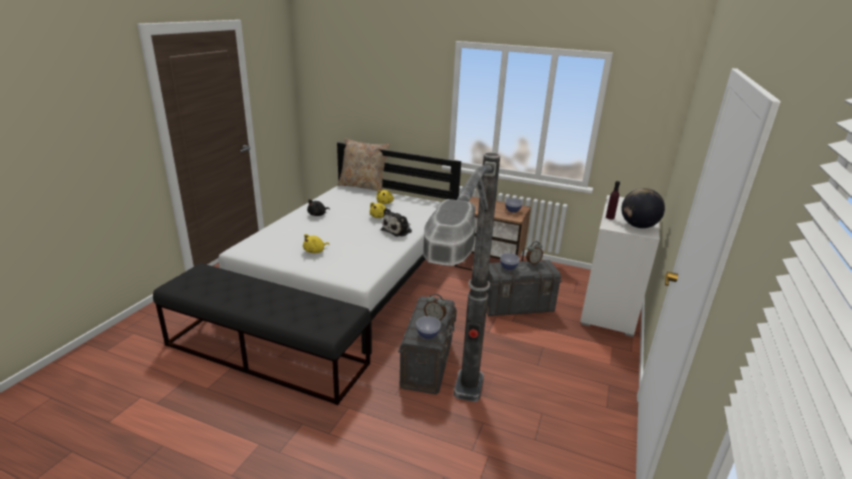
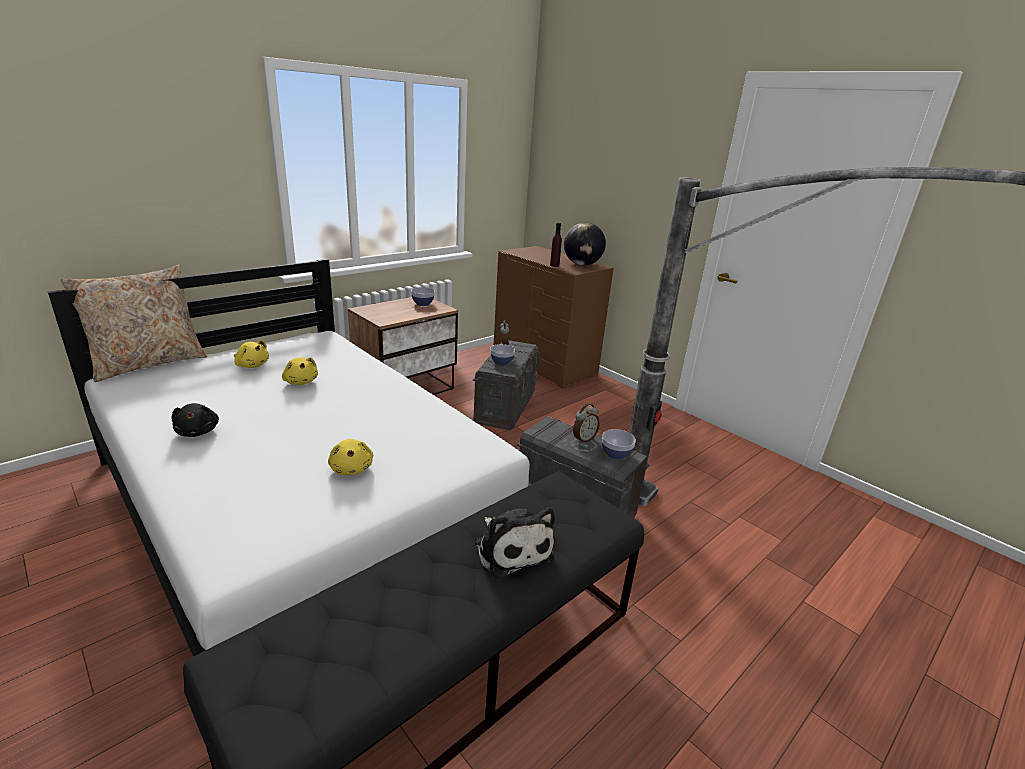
camera: 65 degrees left, 0 degrees up
plush toy [381,208,412,237] -> plush toy moved to [475,507,555,578]
white dresser [580,195,660,337] -> brown dresser [494,246,614,389]

